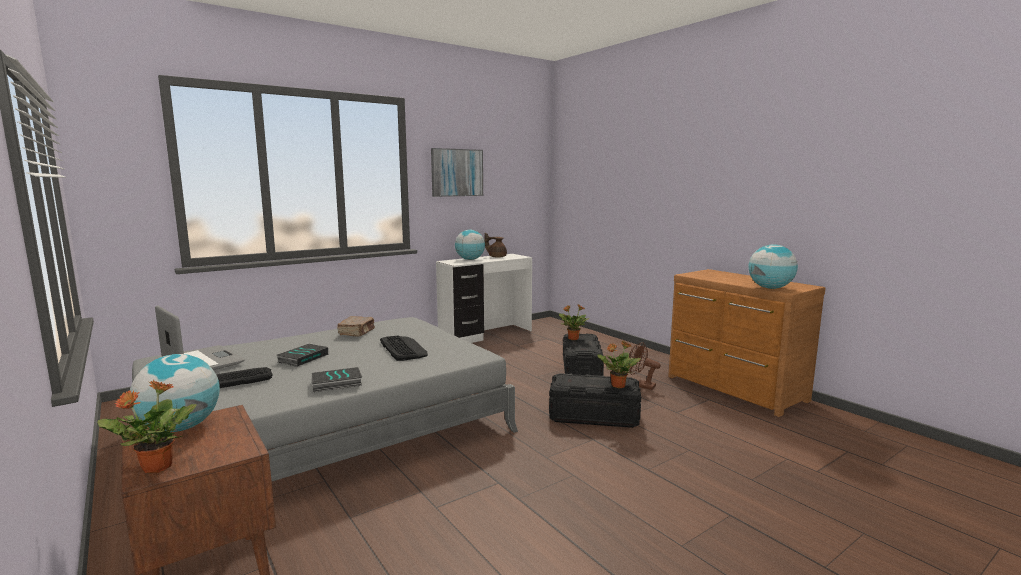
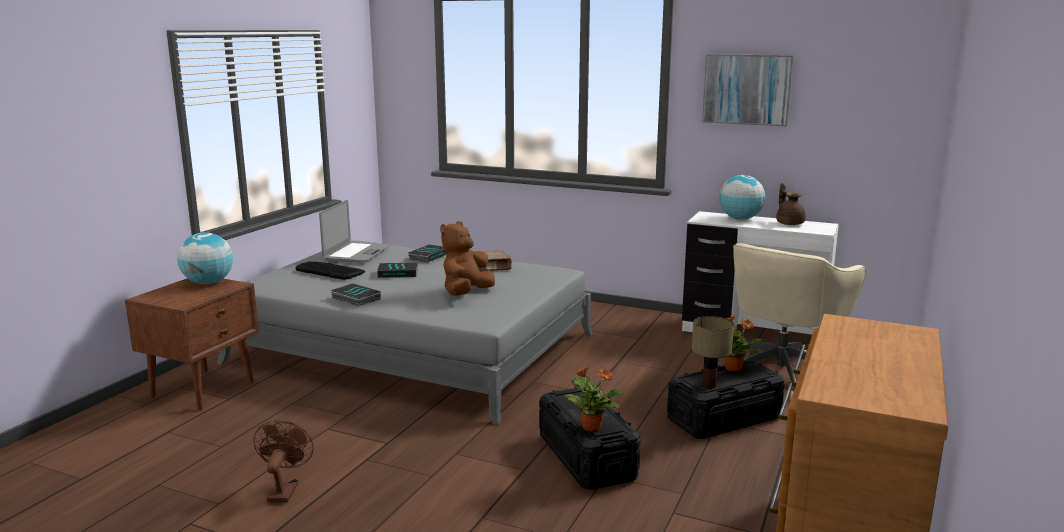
camera: 60 degrees right, 5 degrees up
potted plant [97,380,197,473] -> none
keyboard [380,336,428,361] -> brown plush toy [440,221,495,296]
brown fan [629,342,661,390] -> brown fan moved to [253,420,313,503]
globe [749,244,798,289] -> none
none -> book [408,244,447,262]
none -> table lamp [692,316,734,389]
none -> beige office chair [733,243,866,401]

